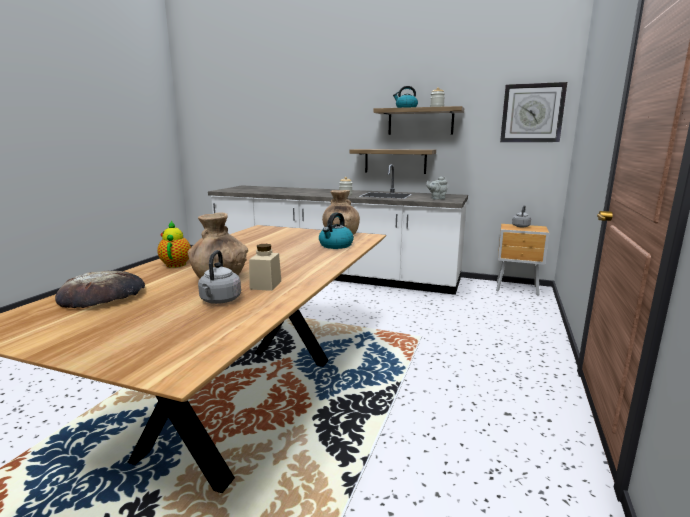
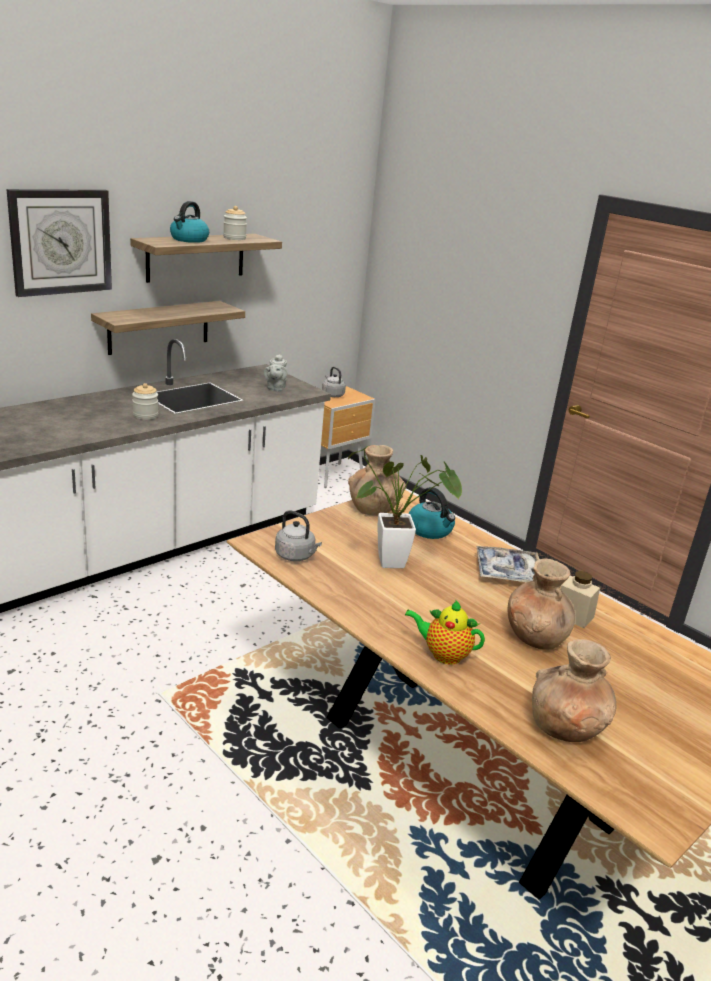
camera: 65 degrees left, 10 degrees up
bread [55,271,145,308] -> brown vase [532,639,616,742]
grey kettle [198,250,241,304] -> grey kettle moved to [275,510,322,561]
wall clock [500,82,567,142] -> wall clock moved to [6,189,112,297]
none -> potted plant [348,446,462,568]
none -> tray [476,546,540,582]

